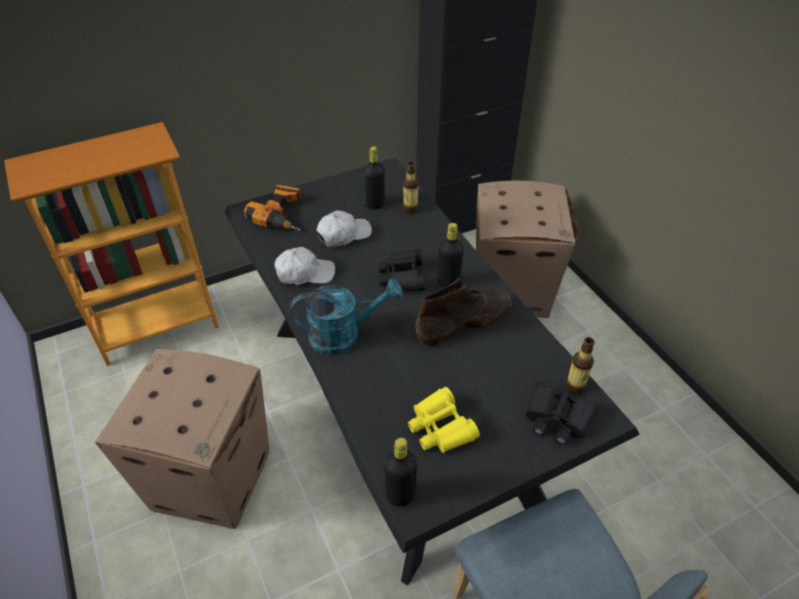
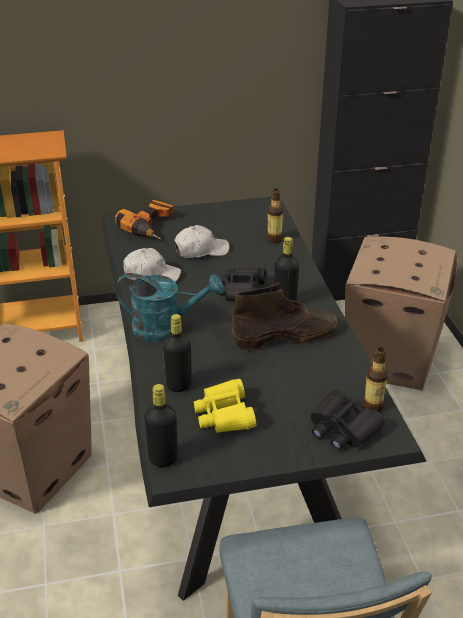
camera: 15 degrees right, 10 degrees down
black bottle [364,147,385,210] -> black bottle moved to [163,314,192,392]

